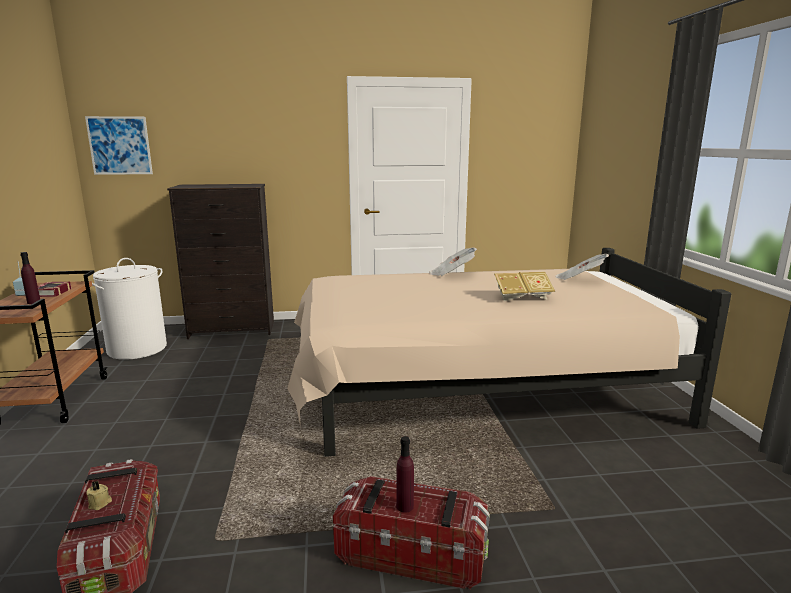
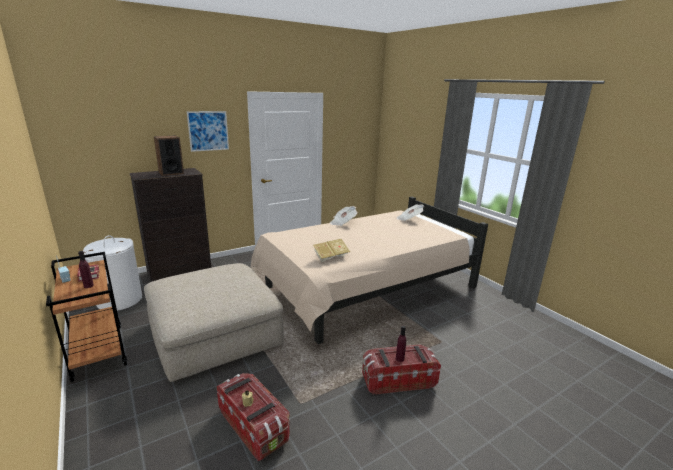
camera: 25 degrees left, 5 degrees up
picture [85,116,153,175] -> picture moved to [187,111,229,152]
book [494,272,555,302] -> book moved to [313,239,350,262]
none -> beige ottoman [144,263,284,382]
none -> speaker [154,136,184,176]

